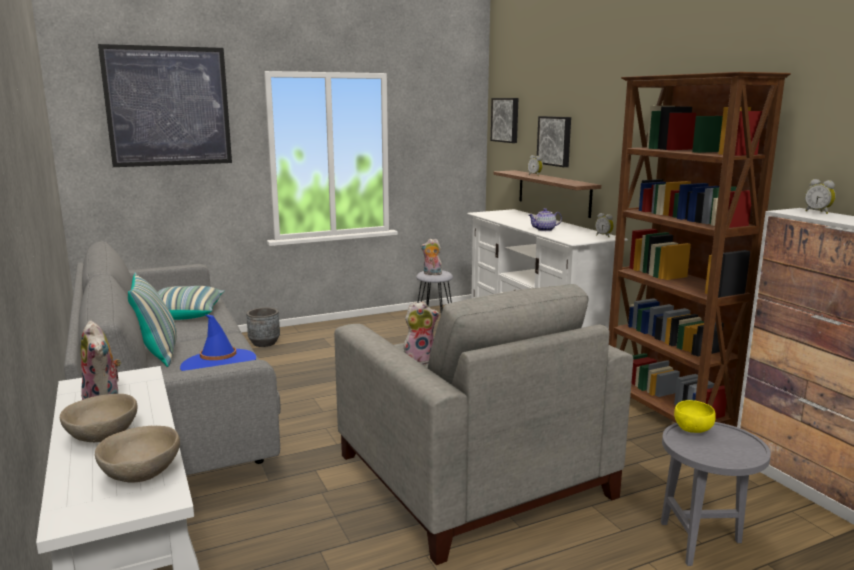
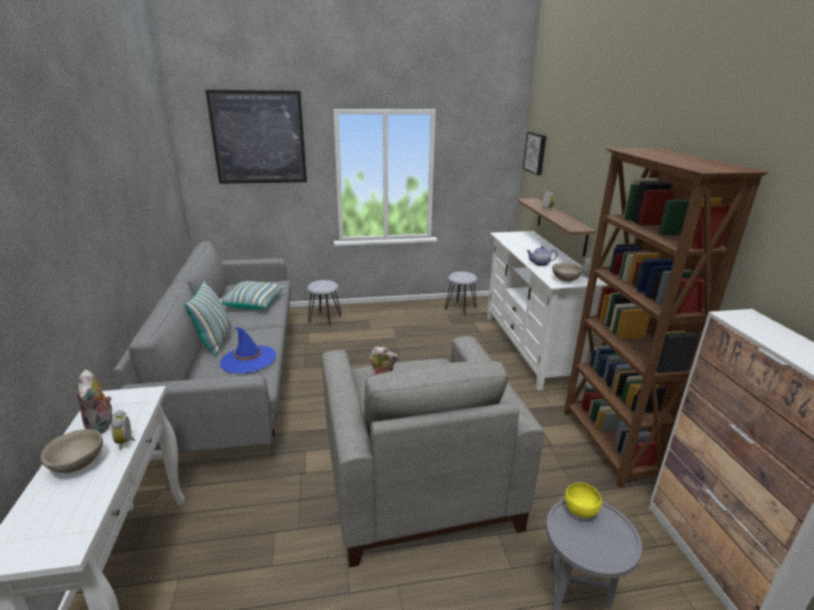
camera: 15 degrees right, 10 degrees up
beige bowl [95,426,180,483] -> beige bowl moved to [552,263,583,282]
grey planter [246,307,280,347] -> grey stool [307,280,341,326]
plush toy [421,239,442,275] -> none
picture [537,116,571,167] -> none
alarm clock [805,179,836,214] -> alarm clock moved to [111,410,135,450]

